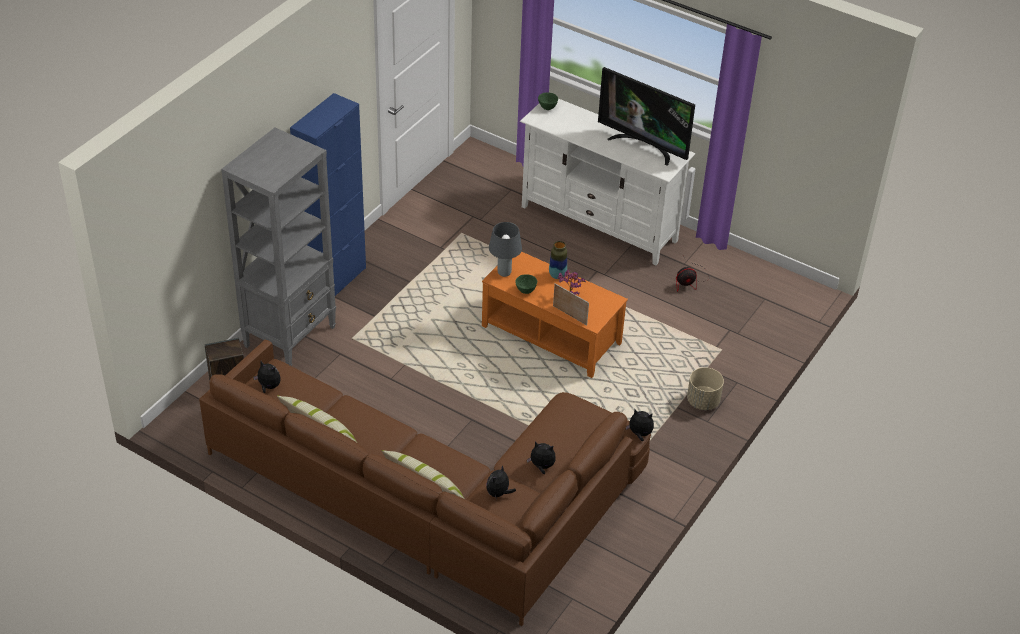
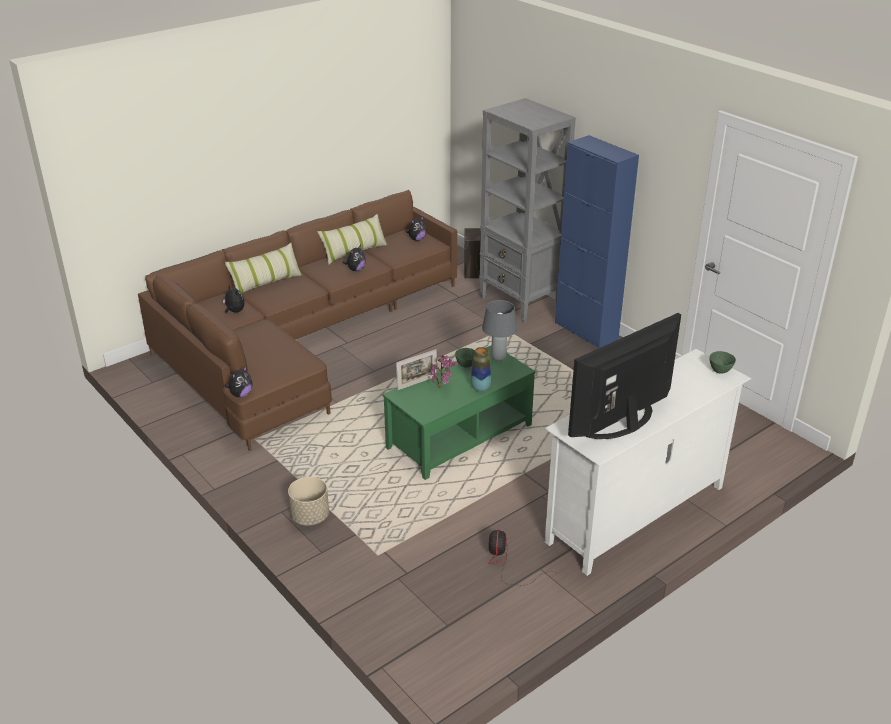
camera: 110 degrees right, 10 degrees down
orange coffee table [482,251,628,378] -> green coffee table [383,345,536,480]
plush toy [527,441,556,474] -> plush toy moved to [343,245,366,271]

